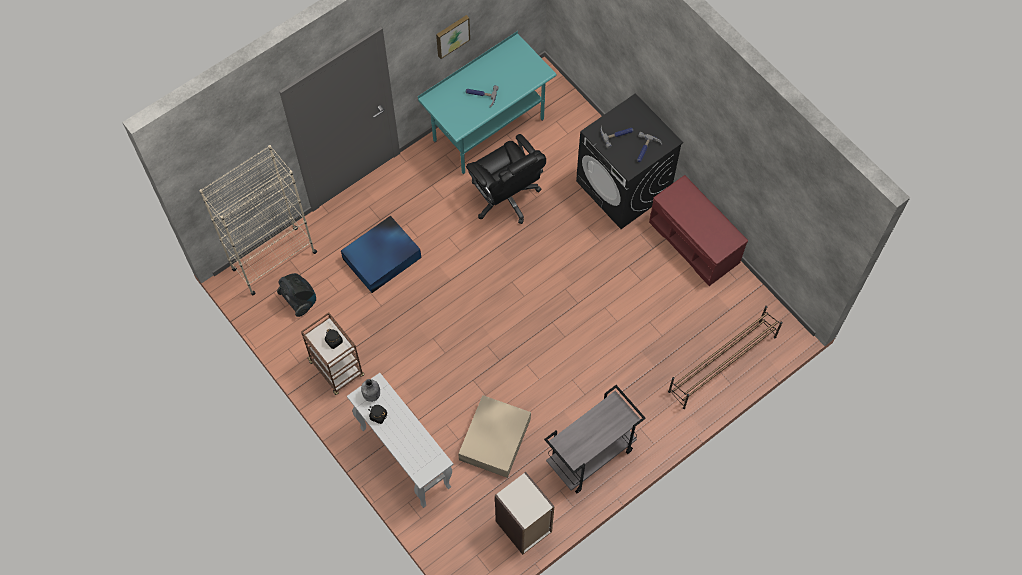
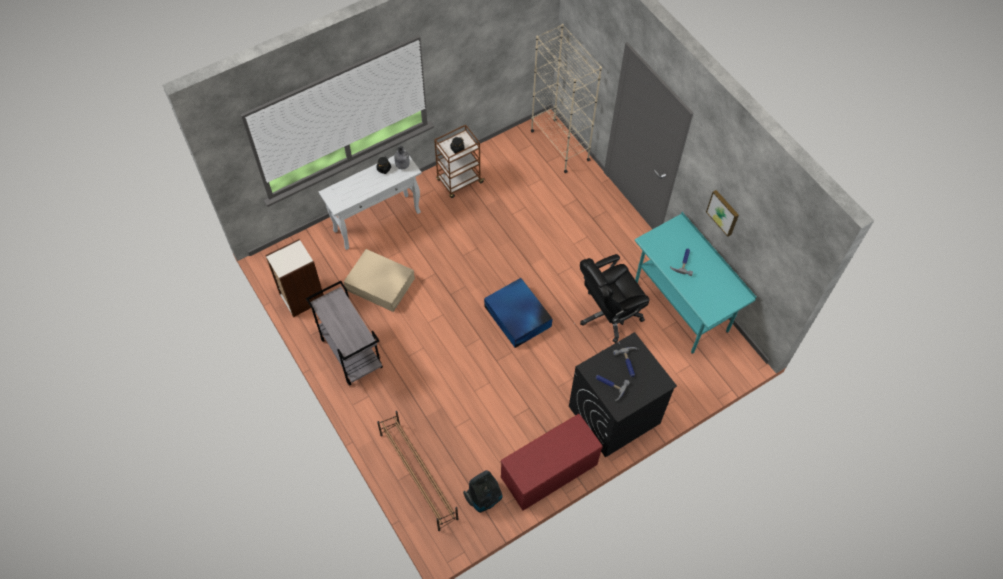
camera: 95 degrees right, 5 degrees down
vacuum cleaner [277,273,316,317] -> vacuum cleaner moved to [463,470,502,513]
blue storage box [341,216,421,293] -> blue storage box moved to [484,278,553,348]

